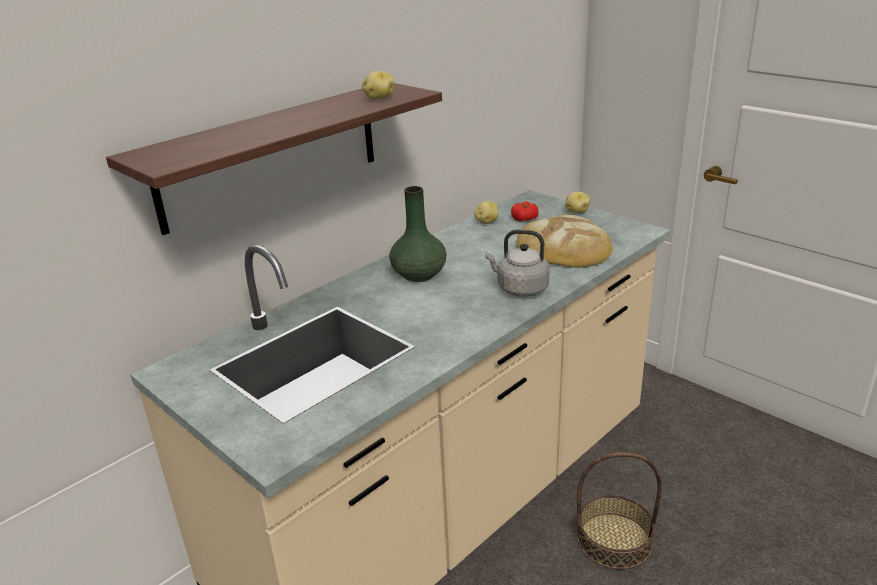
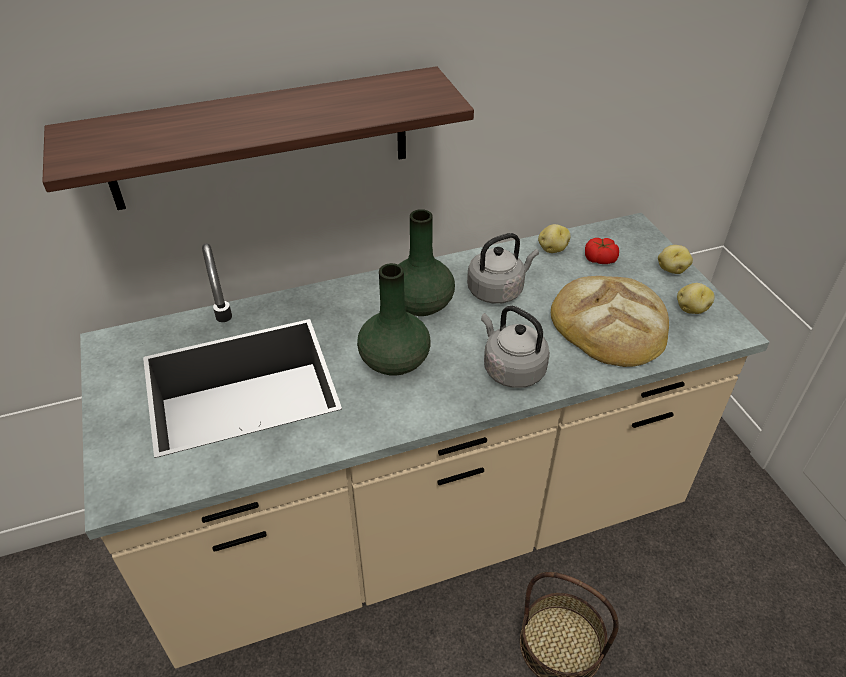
camera: 25 degrees right, 15 degrees up
potato [362,71,395,100] -> potato moved to [677,283,714,314]
none -> green vase [357,263,431,376]
none -> grey kettle [467,233,539,304]

